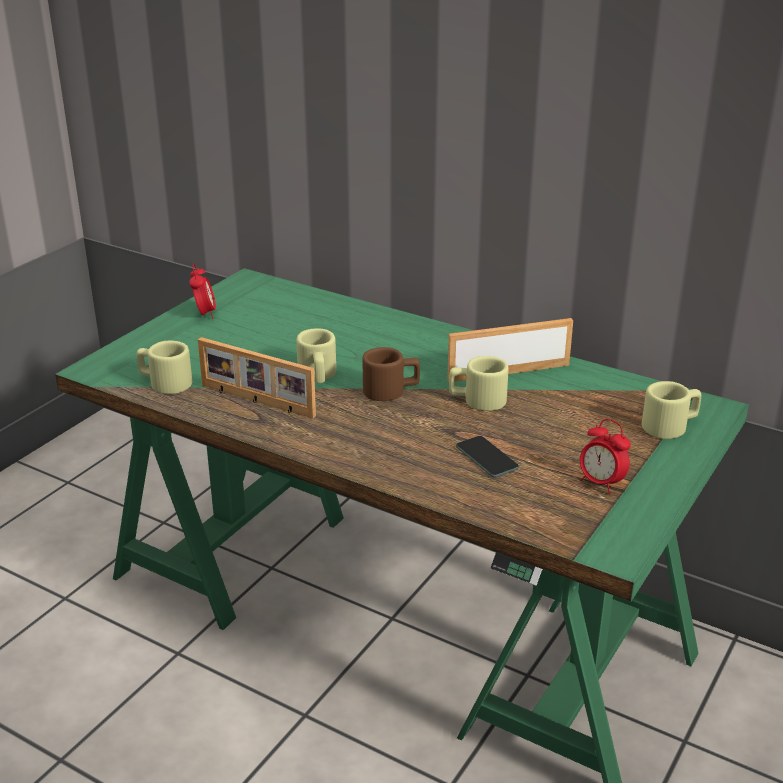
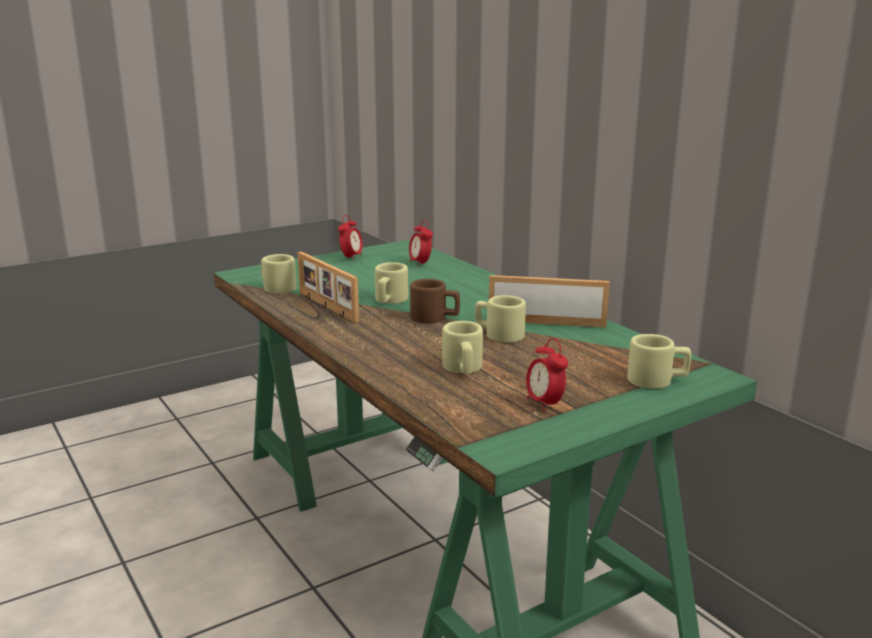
camera: 25 degrees right, 10 degrees down
phone [456,436,519,478] -> beige mug [442,321,483,374]
none -> alarm clock [409,220,433,267]

